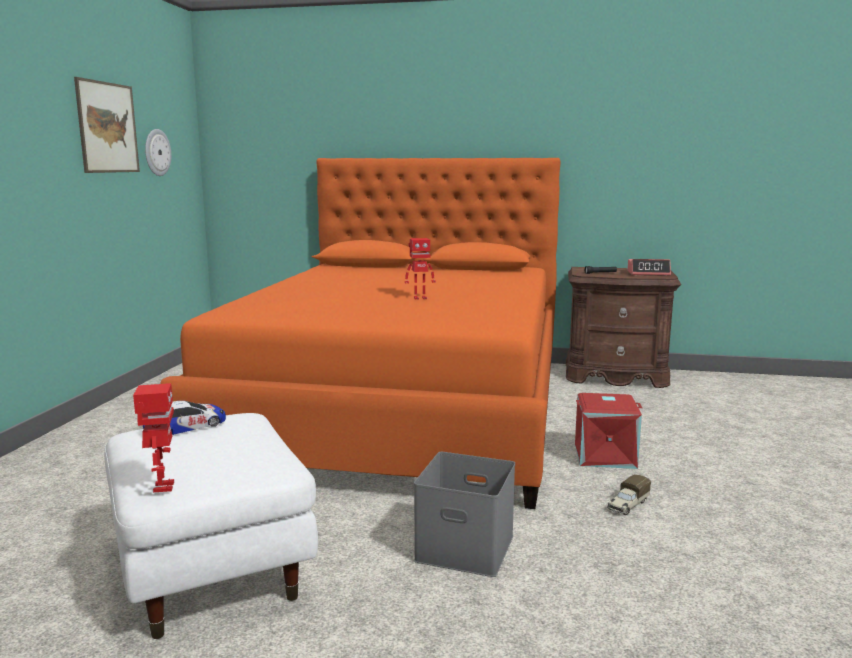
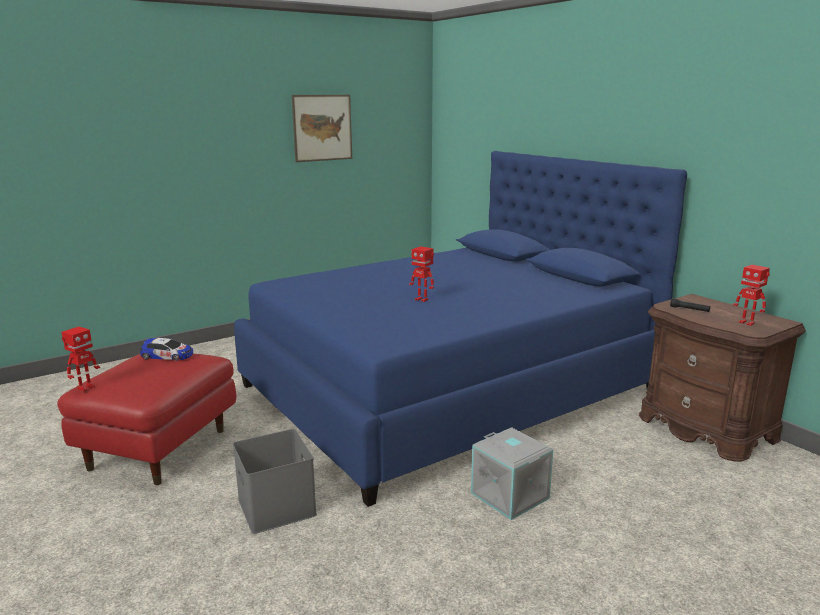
camera: 45 degrees right, 5 degrees up
white ottoman [104,413,318,639] -> red ottoman [57,354,236,485]
wall clock [145,129,171,176] -> none
orange bed [160,158,560,509] -> blue bed [234,151,687,507]
red storage box [575,393,642,469] -> grey storage box [471,427,553,520]
toy truck [607,474,651,515] -> none
alarm clock [627,259,671,276] -> toy robot [733,265,770,326]

